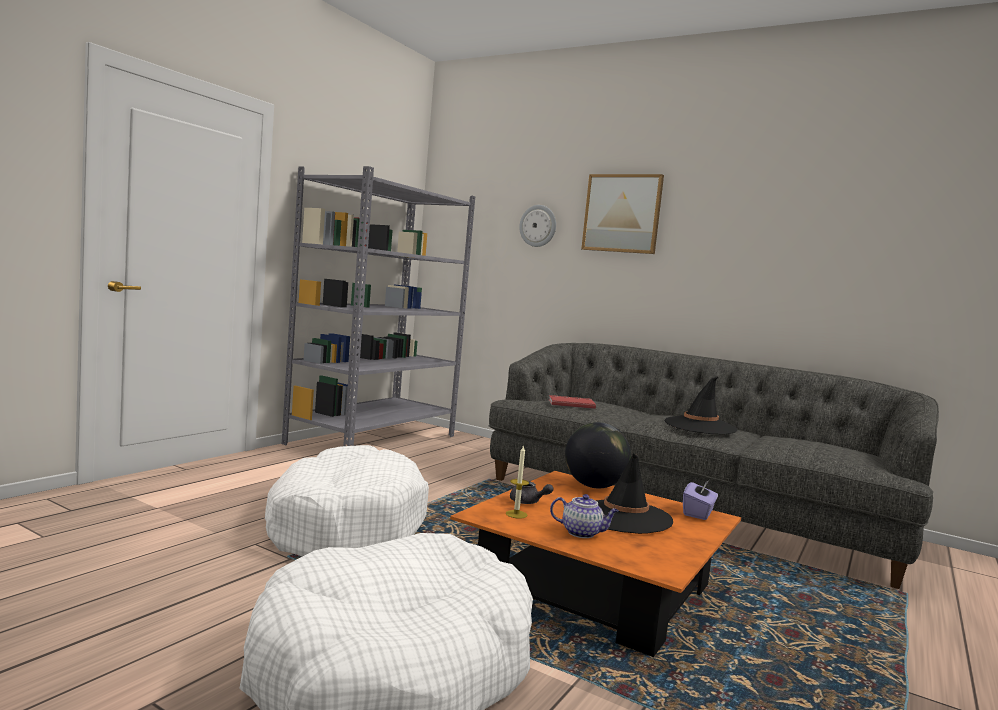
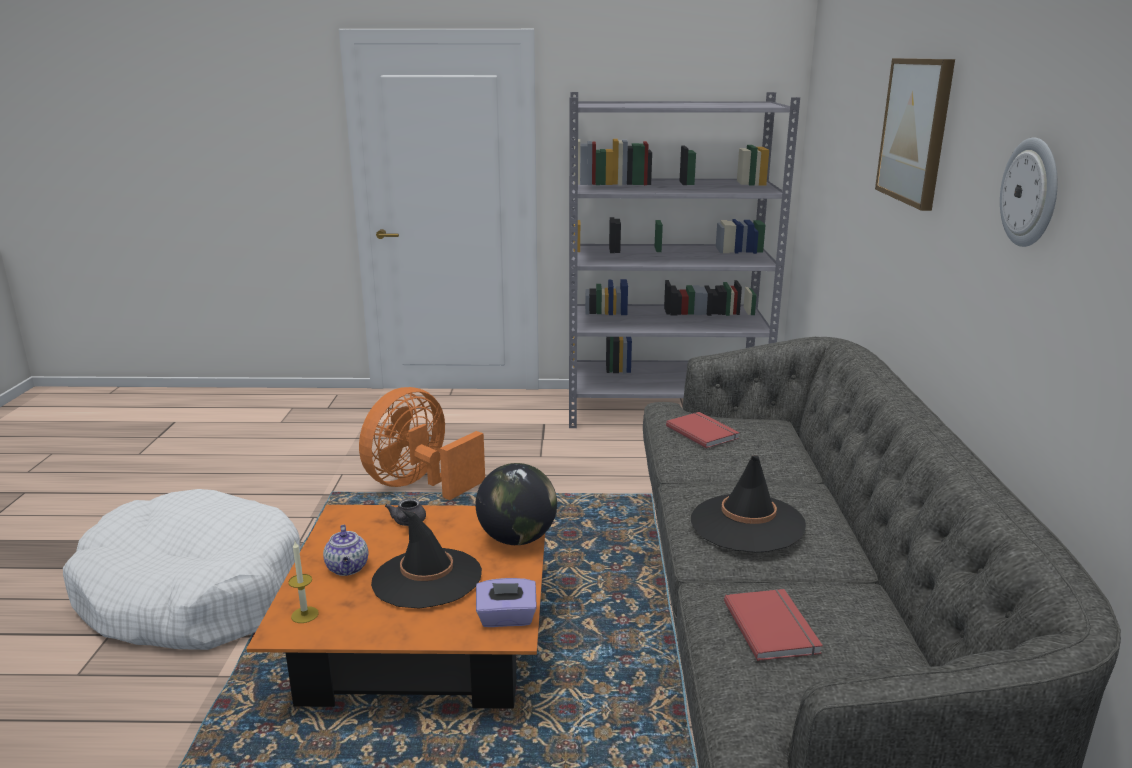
camera: 60 degrees right, 15 degrees up
white dog bed [265,445,429,556] -> orange fan [359,387,485,500]
candle [506,446,529,518] -> candle moved to [288,542,319,623]
wall clock [519,205,556,247] -> wall clock moved to [1000,138,1058,247]
none -> red book [724,589,823,661]

